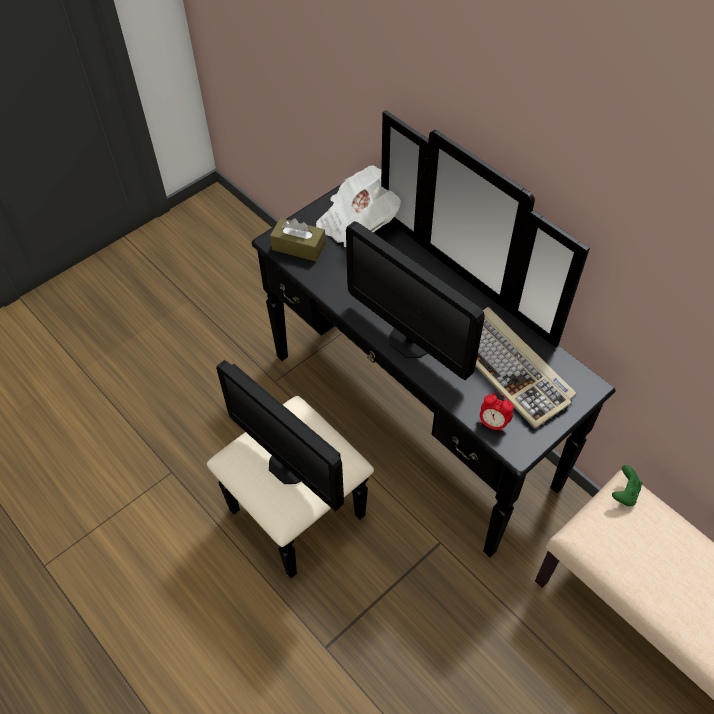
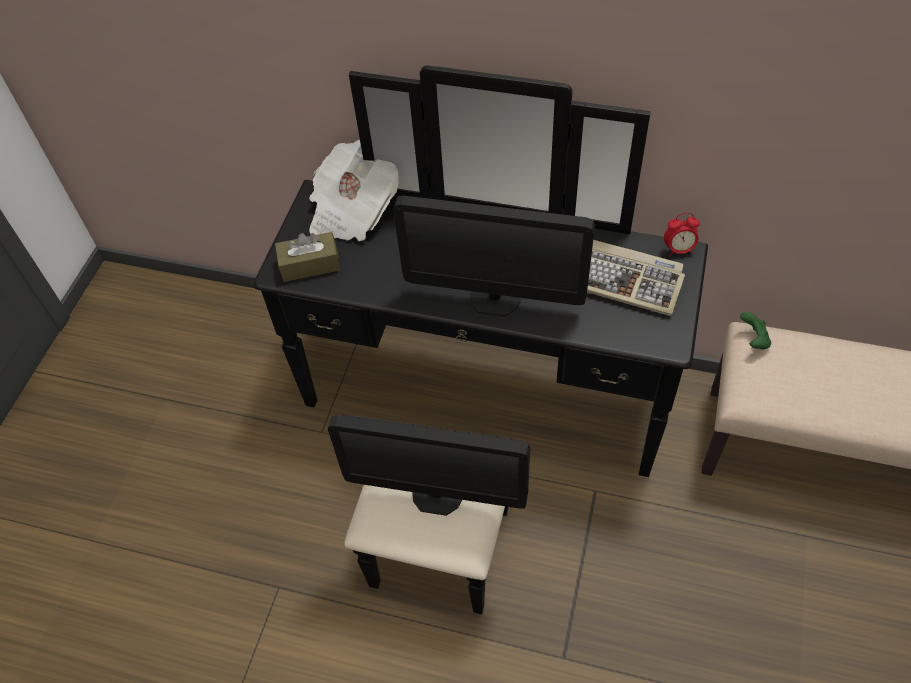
camera: 30 degrees left, 0 degrees up
alarm clock [480,393,514,434] -> alarm clock moved to [664,212,700,257]

